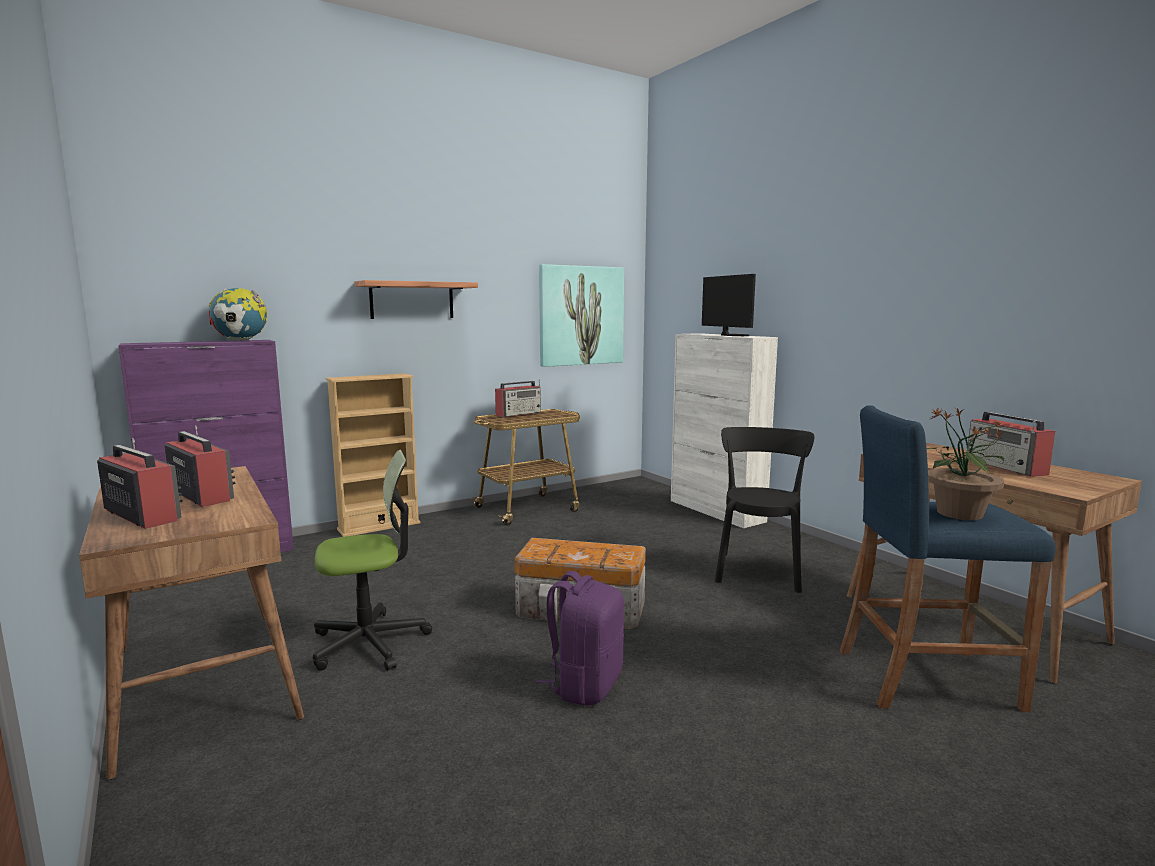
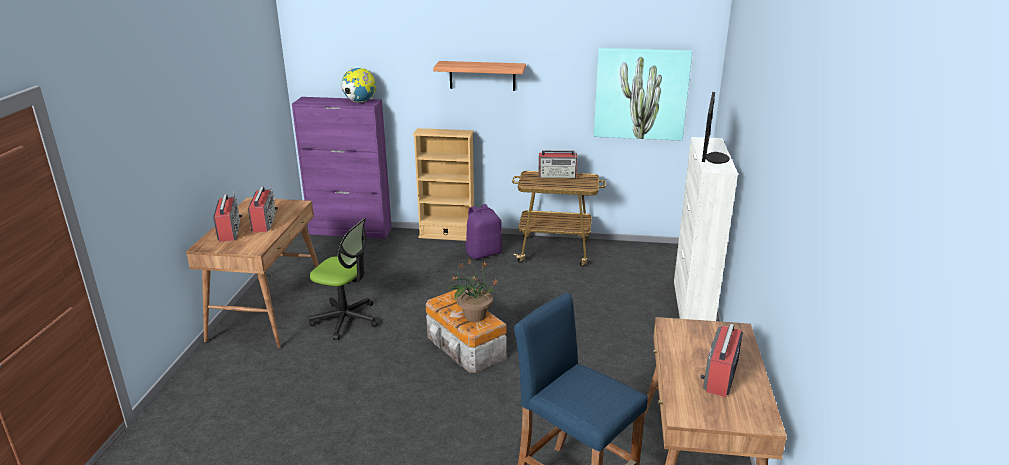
camera: 40 degrees right, 15 degrees up
purple backpack [536,571,624,706] -> purple backpack moved to [466,204,502,259]
black chair [715,427,814,593] -> none
potted plant [927,407,1004,520] -> potted plant moved to [447,260,497,322]

